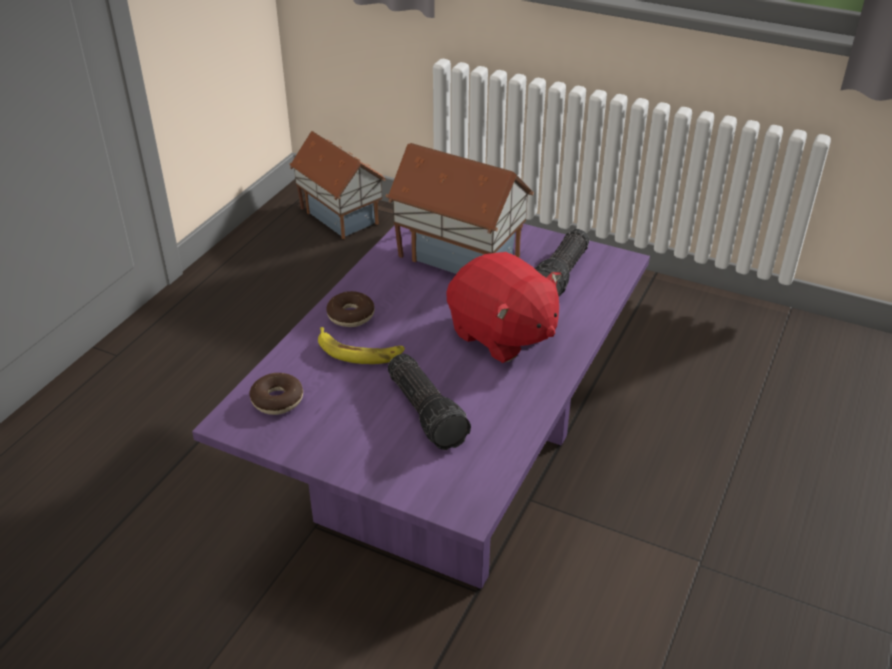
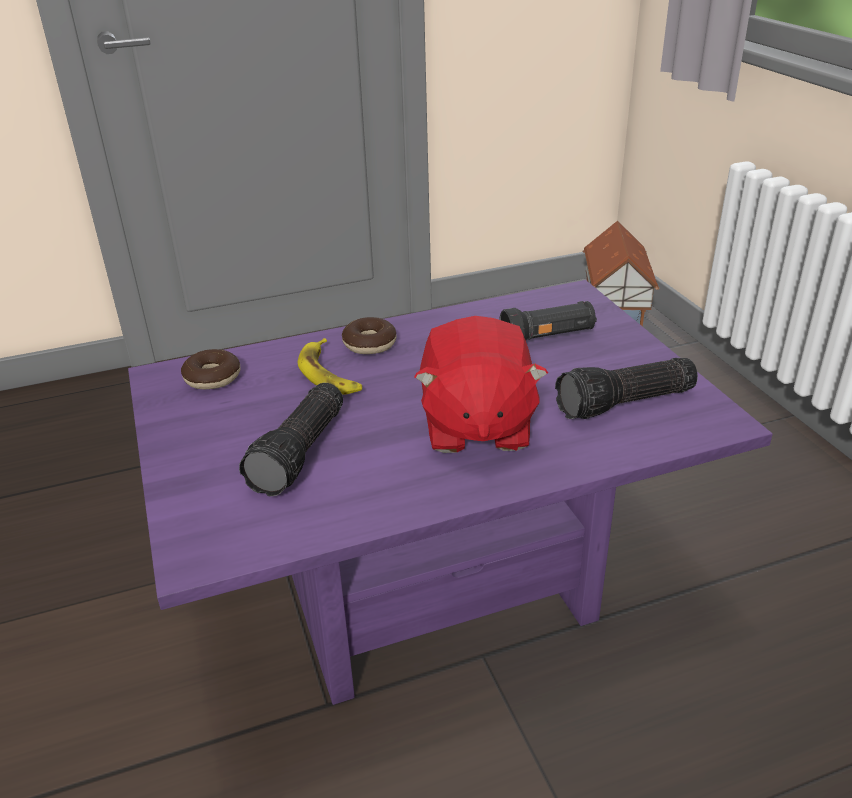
camera: 45 degrees right, 5 degrees down
toy house [385,143,534,274] -> black flashlight [499,301,597,340]

